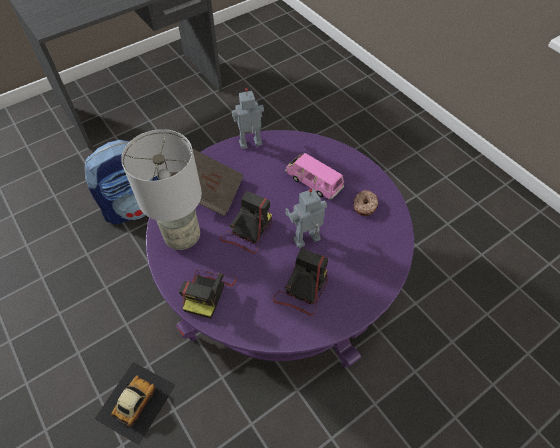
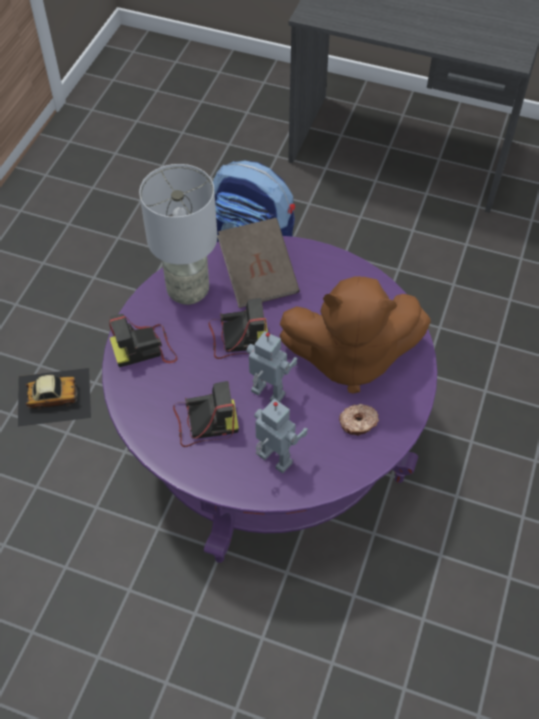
camera: 55 degrees right, 0 degrees up
toy robot [232,88,264,149] -> toy robot moved to [254,399,308,473]
pink toy car [285,153,344,200] -> brown plush toy [280,276,431,394]

